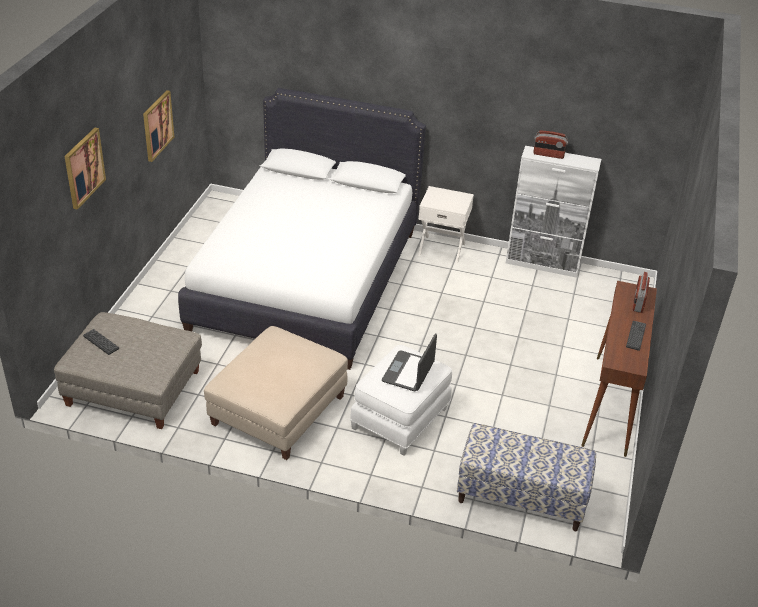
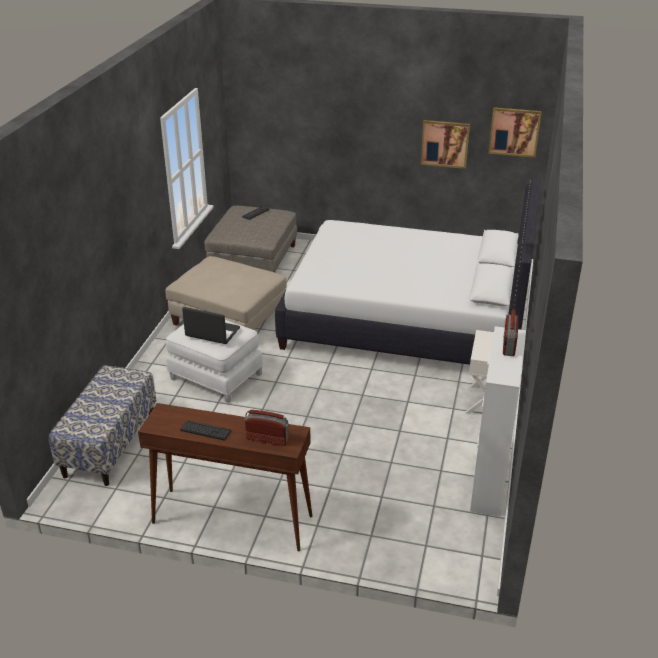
camera: 90 degrees right, 5 degrees down
picture [65,128,106,210] -> picture moved to [488,107,542,158]

